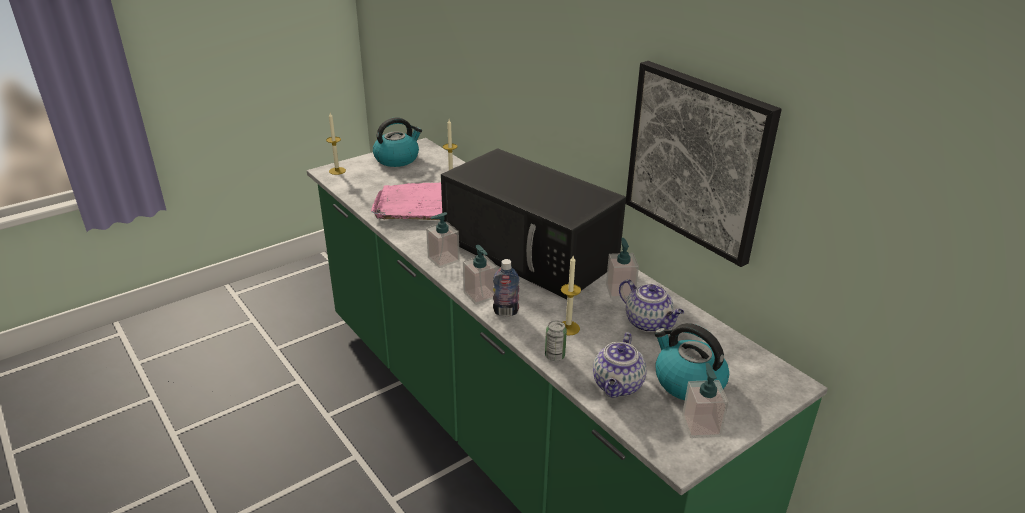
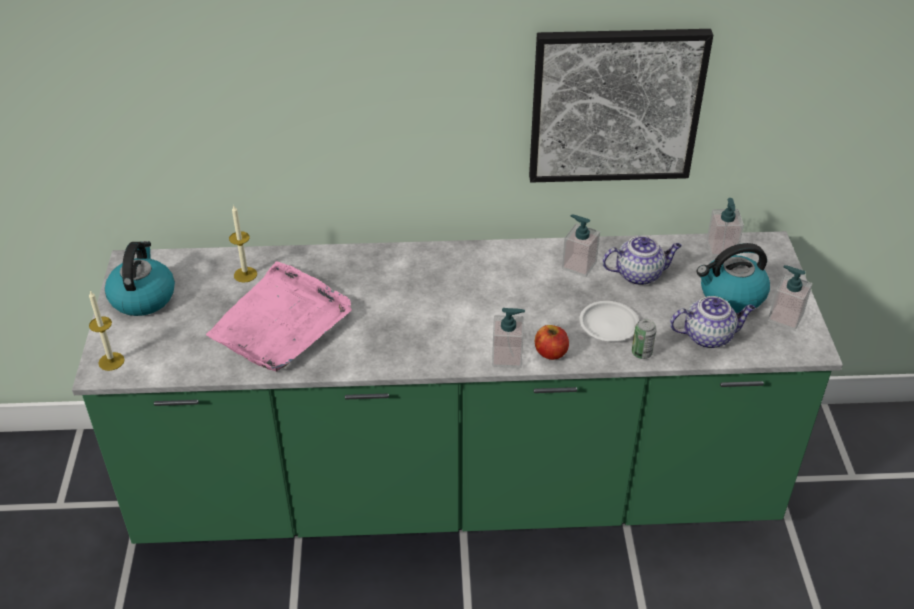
camera: 55 degrees left, 10 degrees up
soap dispenser [426,212,460,268] -> soap dispenser moved to [707,198,744,256]
black microwave [441,148,626,299] -> none
bottle [493,259,520,316] -> apple [535,325,569,360]
candle [561,256,581,335] -> white plate [579,301,639,341]
teapot [593,332,647,398] -> teapot turned 60 degrees counterclockwise [670,296,755,348]

